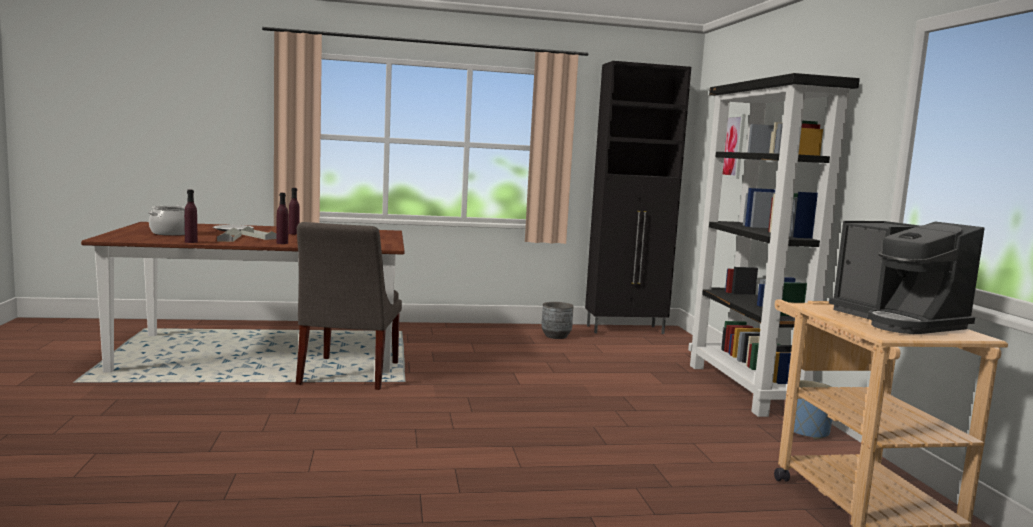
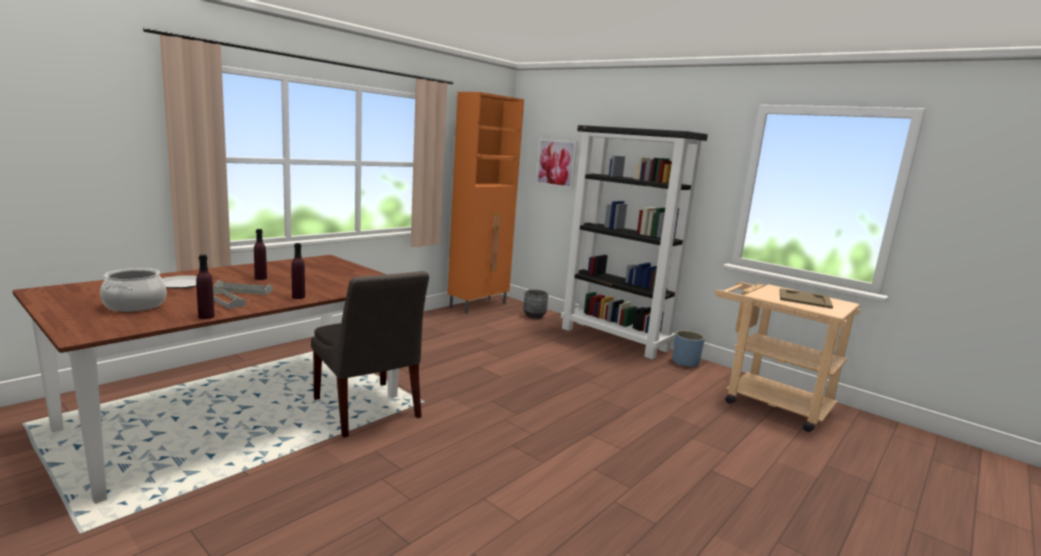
camera: 40 degrees left, 5 degrees up
grey planter [541,302,574,339] -> grey planter moved to [523,289,548,319]
black cabinet [585,61,691,334] -> orange cabinet [448,92,524,314]
coffee machine [829,221,985,334] -> beige tray [780,288,833,309]

